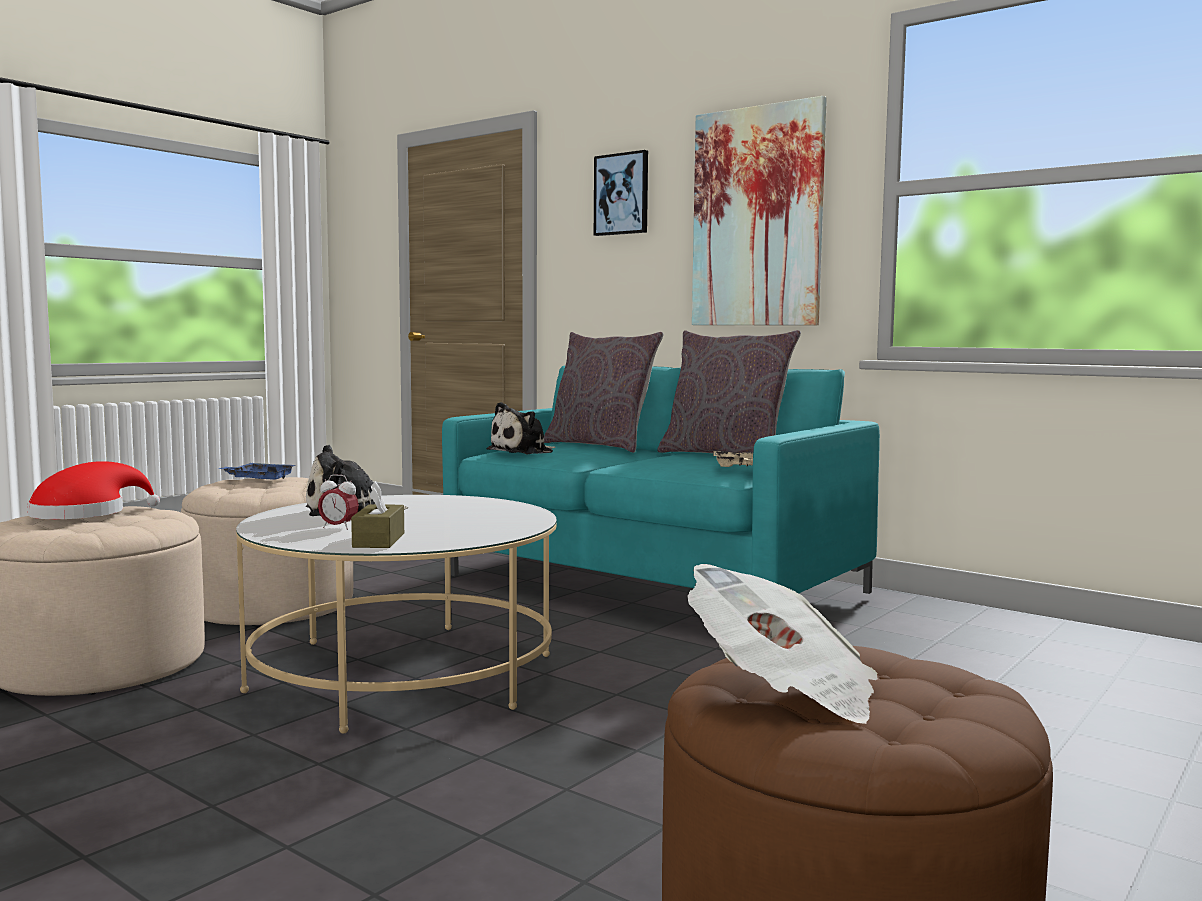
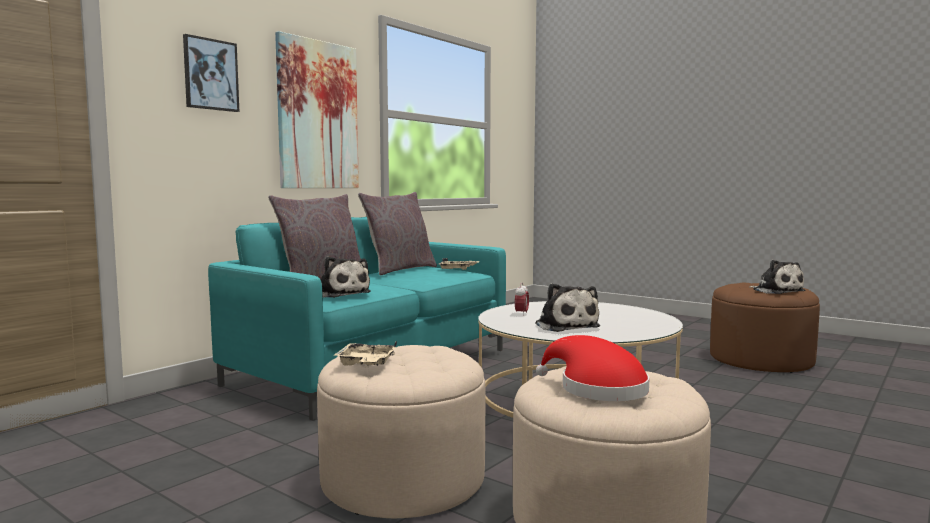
camera: 90 degrees left, 0 degrees up
blue tray [219,463,296,480] -> beige tray [334,341,397,366]
alarm clock [318,474,359,530] -> alarm clock moved to [515,282,529,316]
brown tissue box [351,481,404,548] -> none
newspaper [687,564,878,724] -> plush toy [749,260,805,294]

